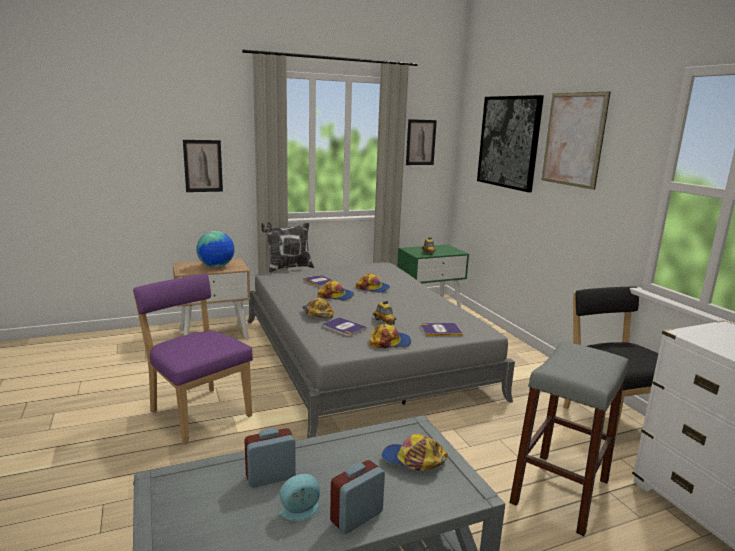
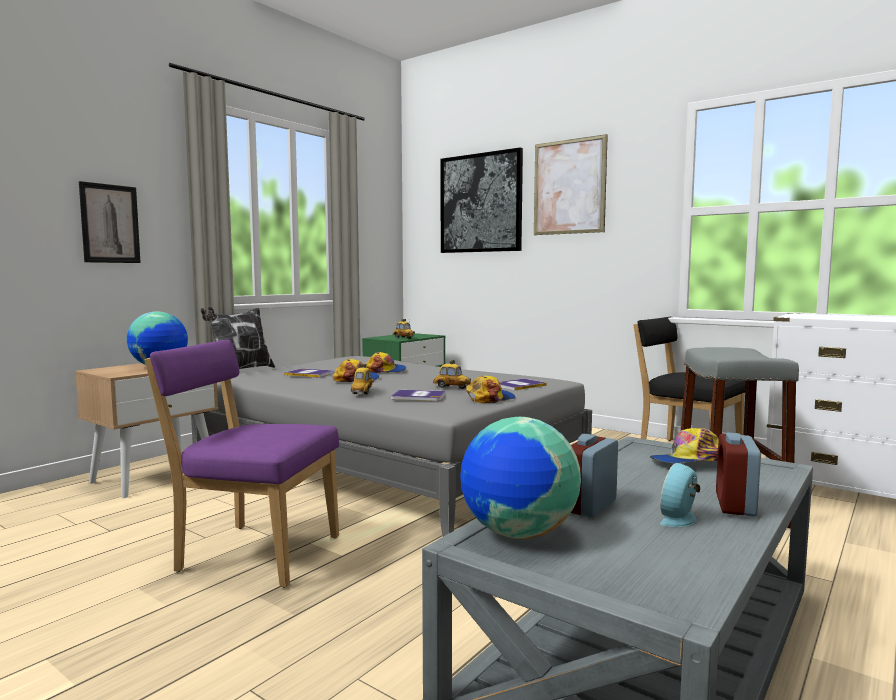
camera: 30 degrees left, 10 degrees down
cap [302,298,334,318] -> toy car [351,364,374,394]
picture [406,119,437,165] -> none
none -> globe [460,417,581,539]

